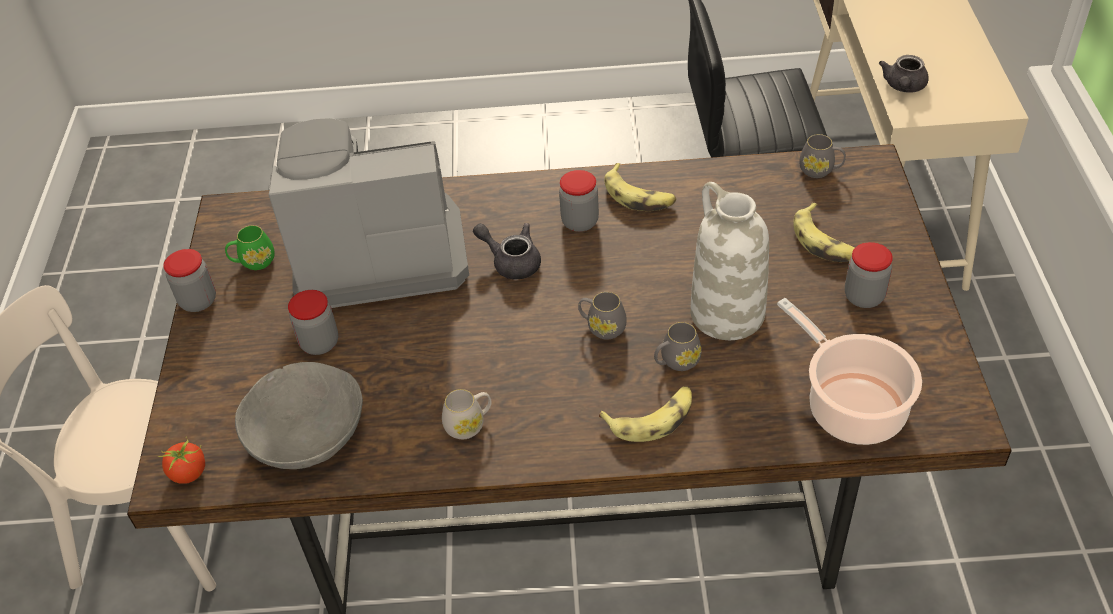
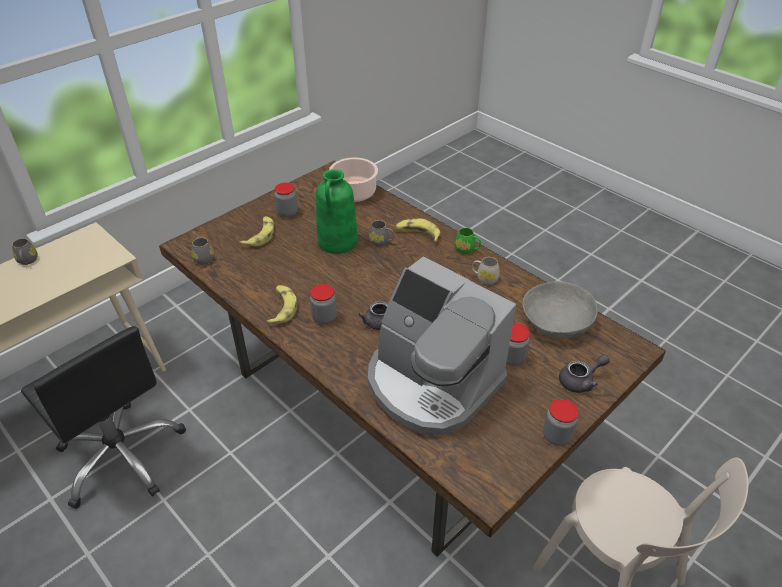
camera: 135 degrees left, 5 degrees down
tomato [158,438,205,484] -> none
green mug [225,225,275,270] -> green mug moved to [455,228,481,254]
grey mug [578,292,627,340] -> grey mug moved to [12,238,38,265]
white vase [690,182,769,340] -> green vase [316,169,358,254]
grey teapot [879,55,929,93] -> grey teapot moved to [559,354,610,393]

